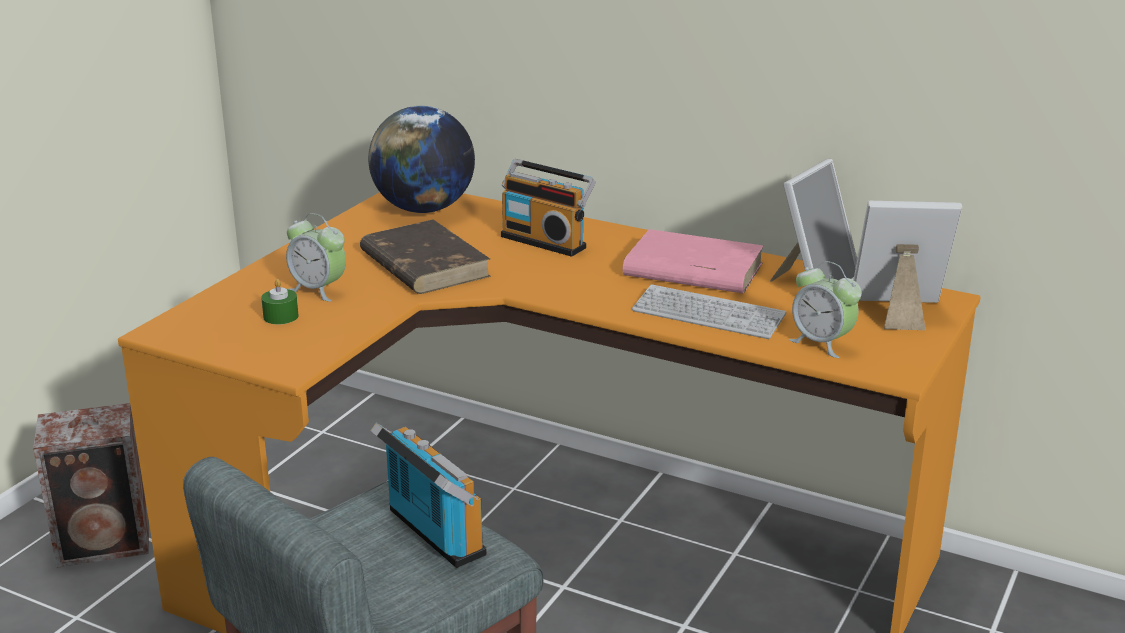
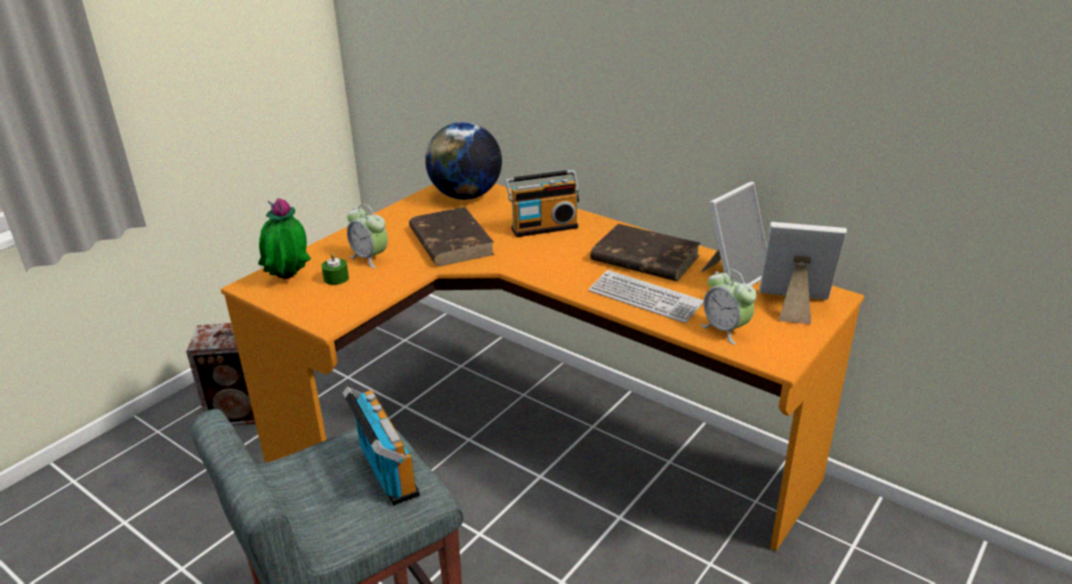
camera: 10 degrees right, 5 degrees up
radio [501,159,595,257] -> radio turned 60 degrees counterclockwise [505,170,580,237]
pink book [623,229,764,294] -> brown book [590,224,701,281]
none -> potted plant [258,198,311,279]

